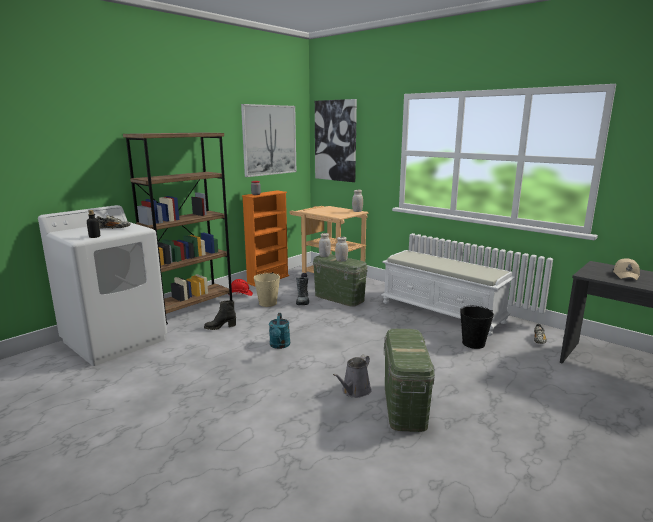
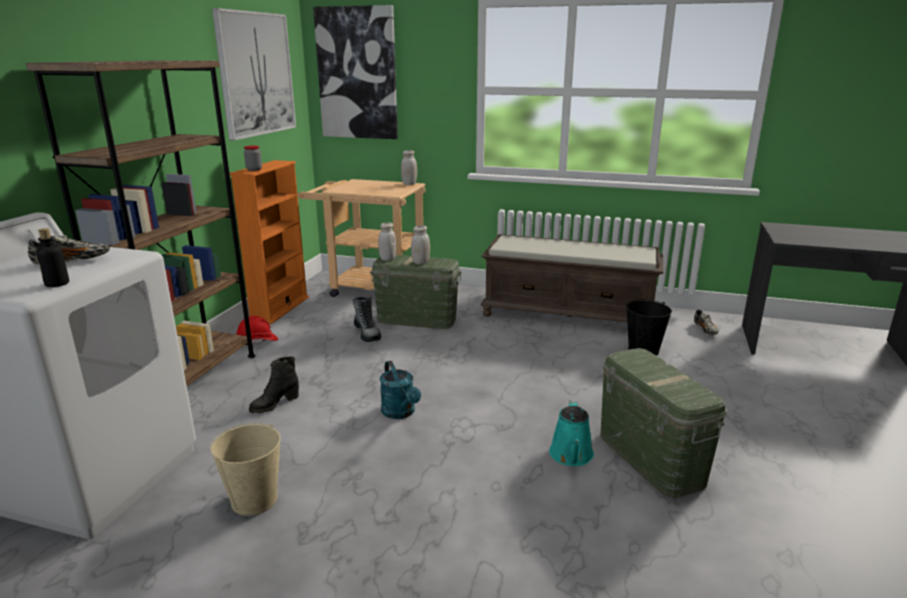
camera: 25 degrees left, 5 degrees up
beige bucket [254,273,280,307] -> beige bucket moved to [210,423,281,516]
grey watering can [333,355,372,398] -> turquoise watering can [549,399,594,466]
white bench [381,250,515,336] -> brown bench [481,234,664,322]
beige cap [613,258,640,280] -> none

